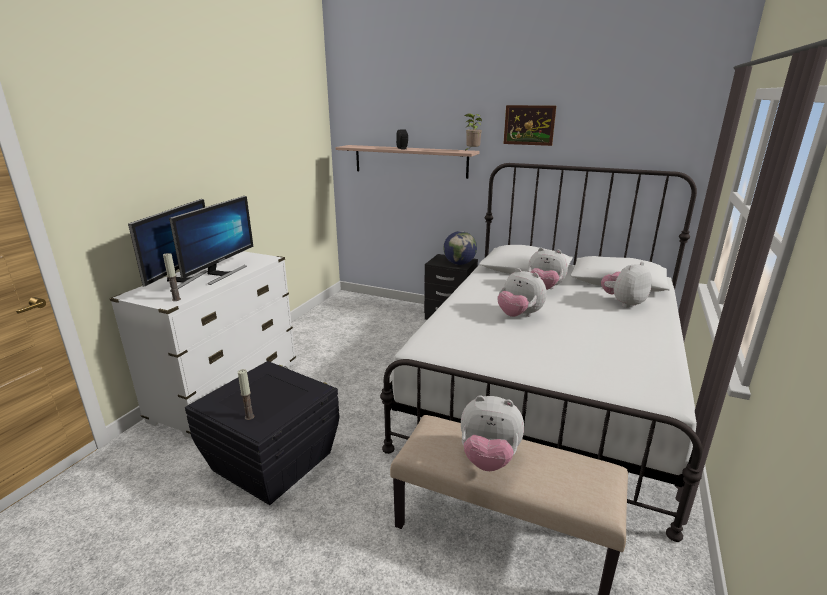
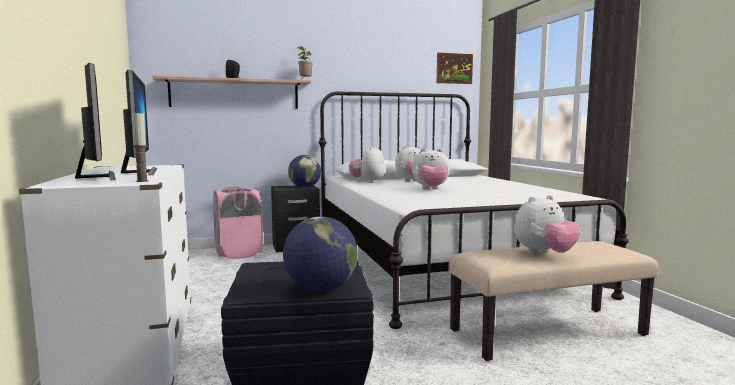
camera: 40 degrees left, 15 degrees down
candle [238,369,254,420] -> globe [283,216,358,292]
picture [503,105,556,146] -> picture moved to [437,52,473,84]
plush toy [601,262,652,308] -> plush toy moved to [349,146,385,183]
none -> pink laundry basket [213,187,263,259]

